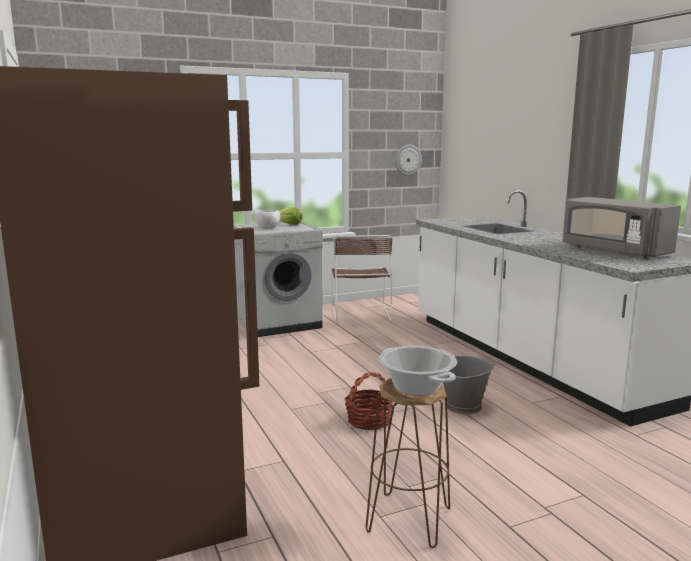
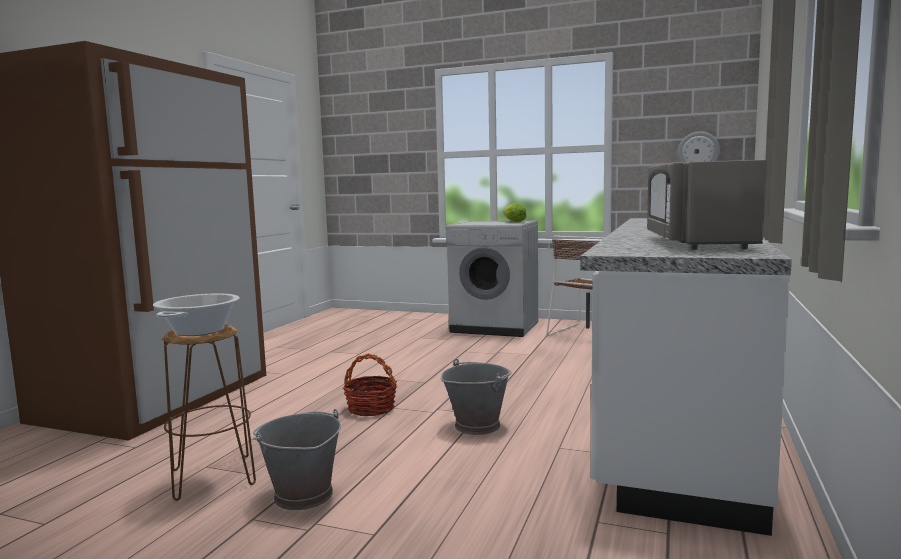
camera: 45 degrees right, 5 degrees down
white bowl [254,210,280,229] -> none
none -> grey bucket [253,409,341,510]

